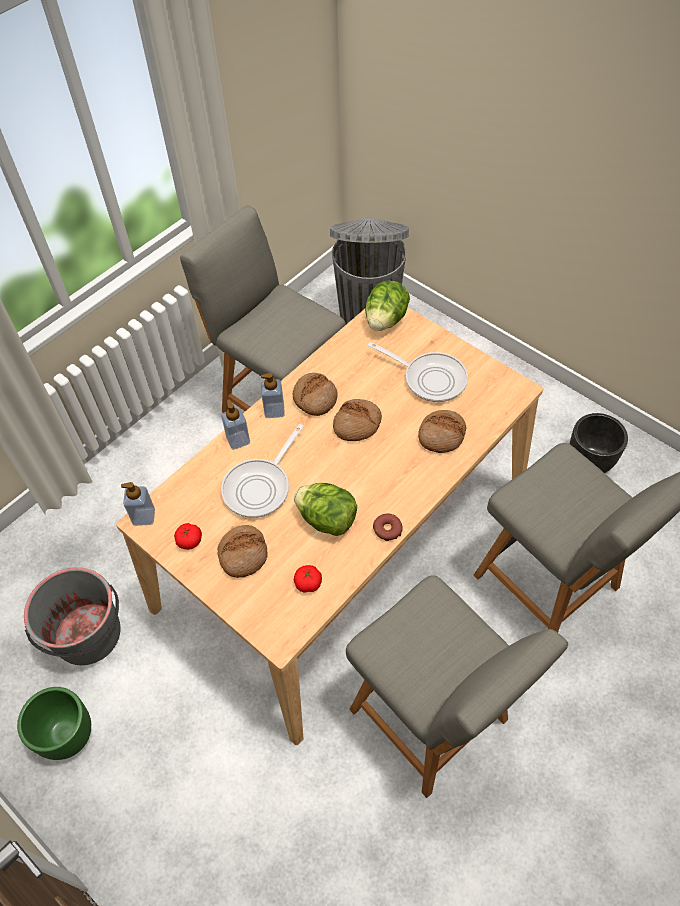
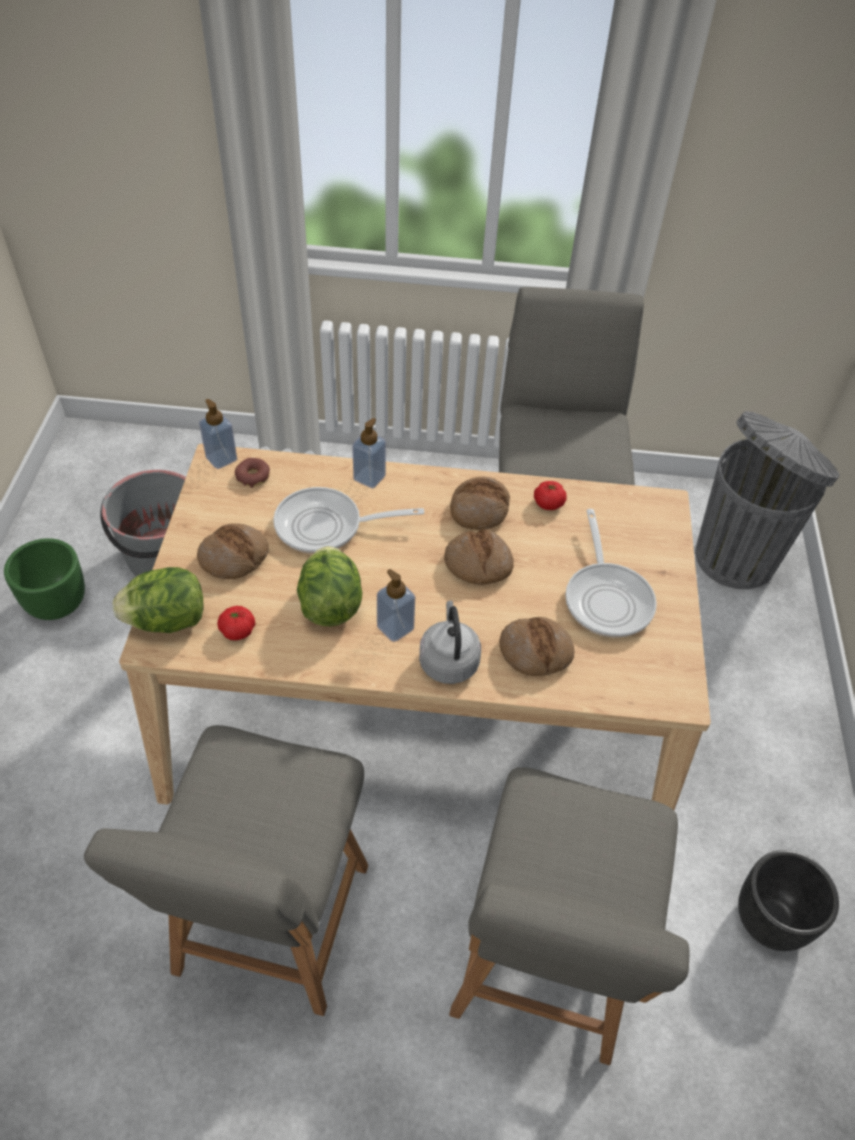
camera: 50 degrees right, 5 degrees down
tomato [174,523,202,550] -> tomato moved to [534,481,567,510]
soap dispenser [261,373,285,418] -> soap dispenser moved to [377,569,415,642]
lettuce [365,280,410,331] -> lettuce moved to [112,567,204,633]
donut [373,514,403,541] -> donut moved to [235,458,270,488]
none -> grey kettle [419,600,481,684]

